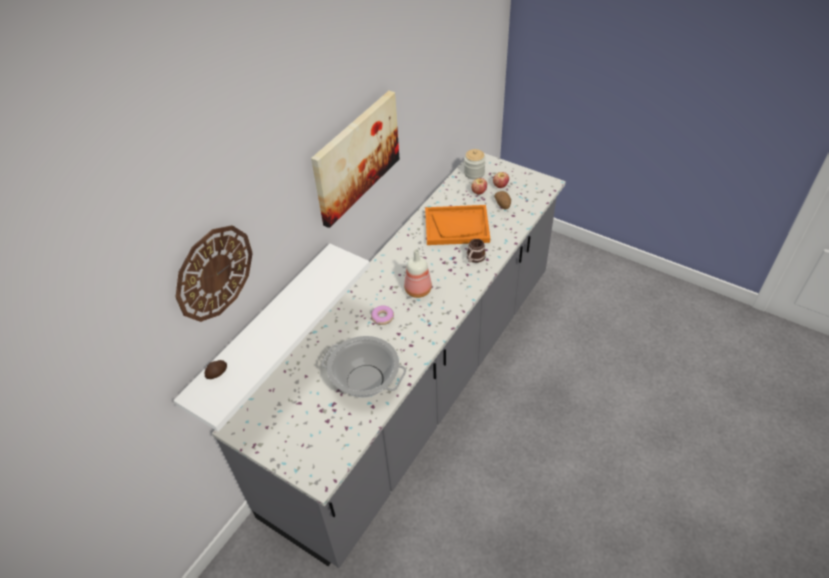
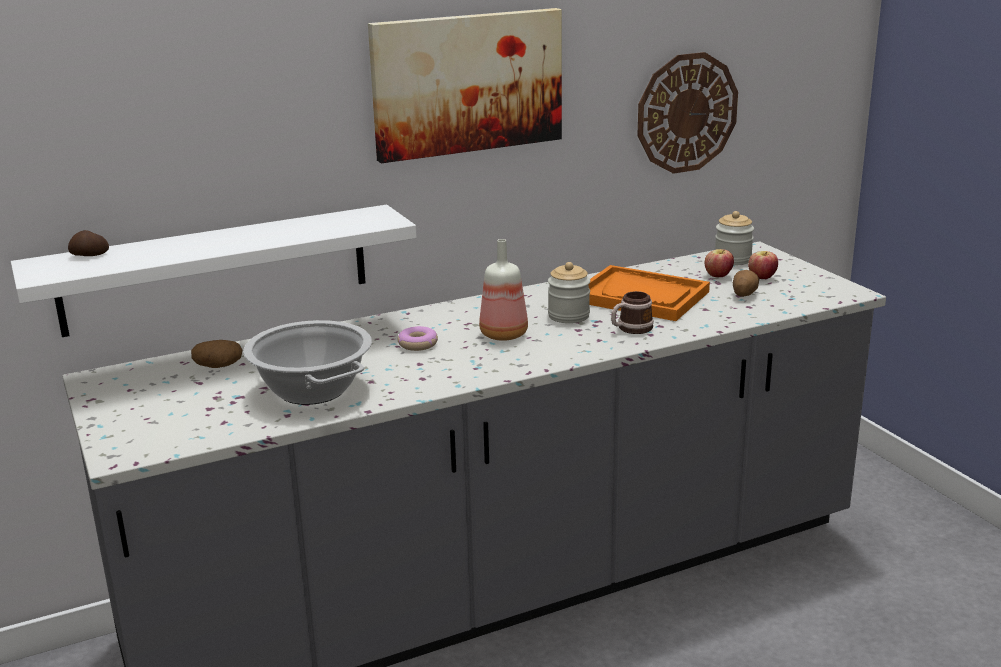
camera: 30 degrees right, 25 degrees down
wall clock [176,225,253,322] -> wall clock moved to [637,52,738,174]
none -> potato [191,340,242,368]
none -> jar [548,262,590,323]

